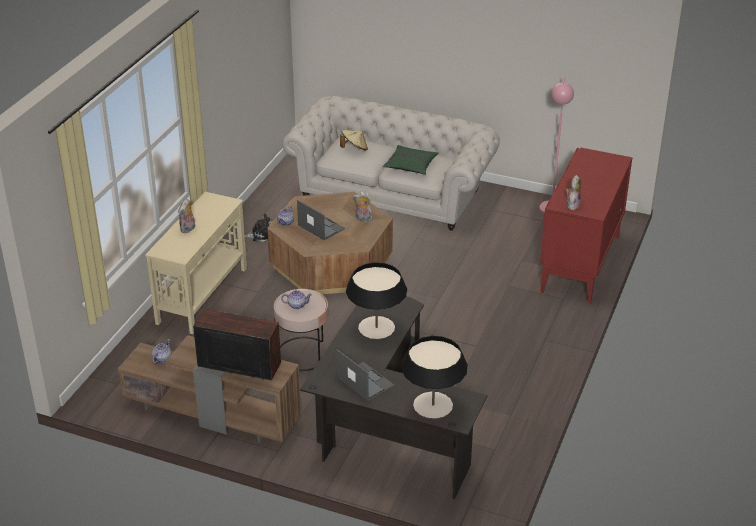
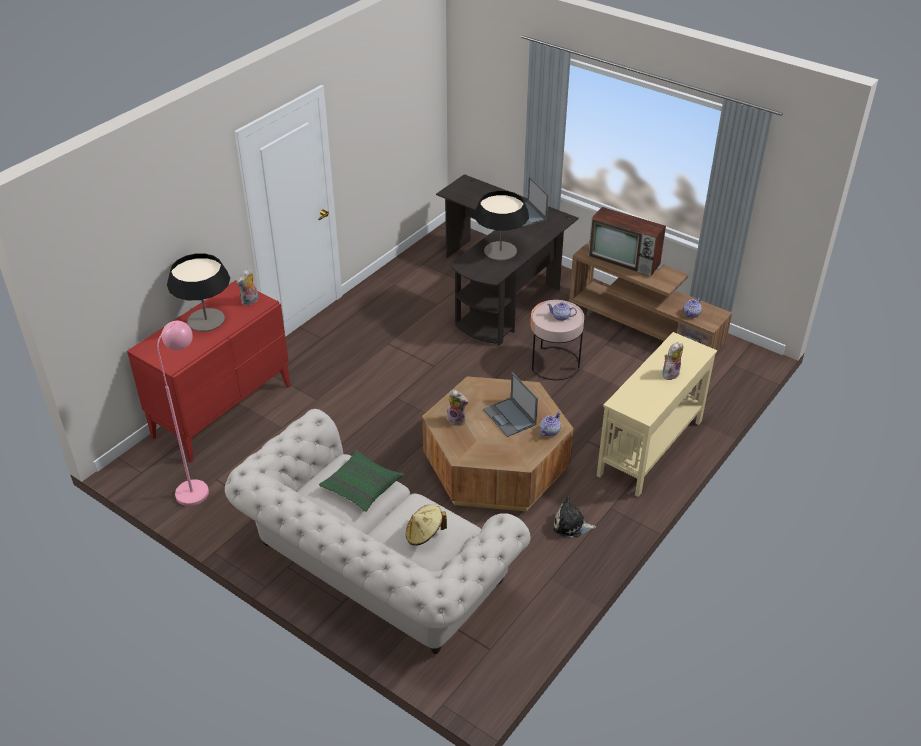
camera: 165 degrees left, 5 degrees up
table lamp [401,336,468,419] -> table lamp moved to [167,253,230,332]

